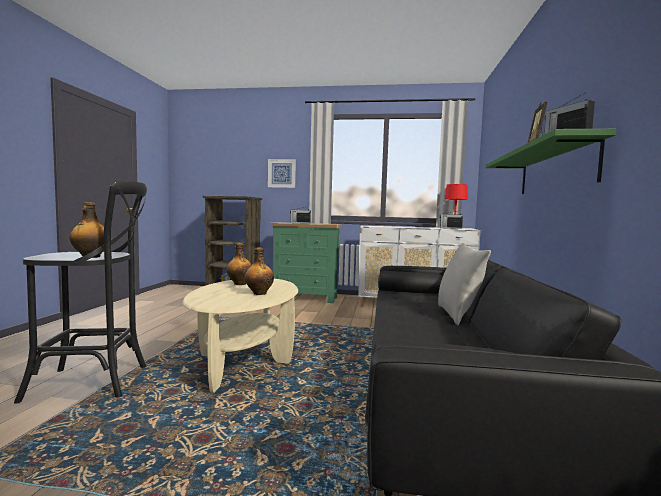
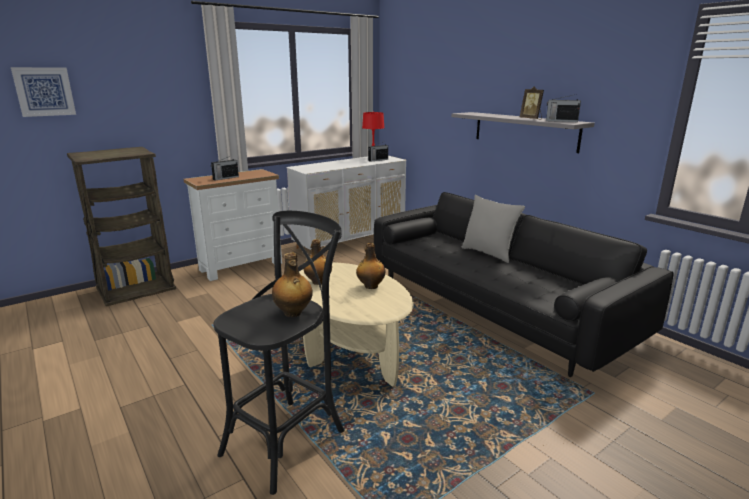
camera: 45 degrees left, 15 degrees up
picture [268,159,296,188] -> picture moved to [11,67,76,117]
green dresser [271,222,341,303] -> white dresser [184,169,282,281]
green shelf [486,129,616,194] -> grey shelf [451,112,595,153]

